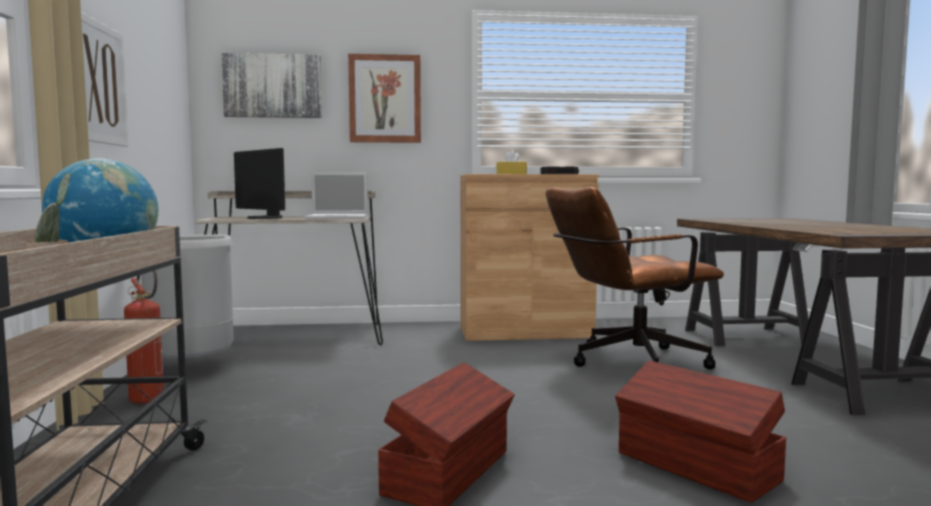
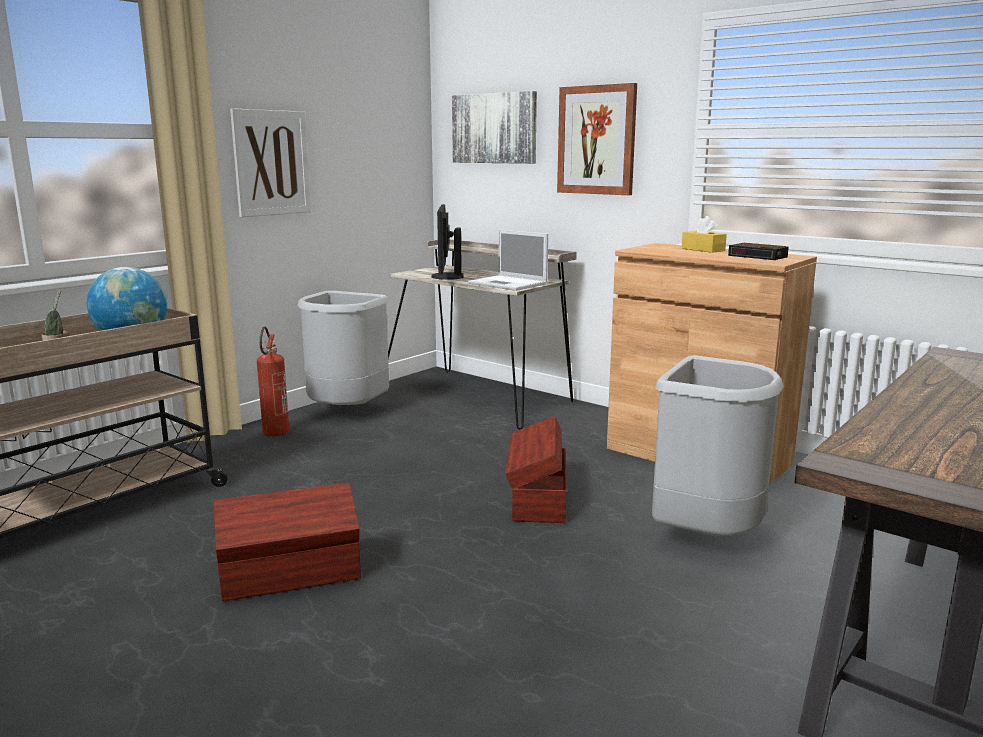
camera: 45 degrees right, 10 degrees up
brown office chair [546,187,724,369] -> grey trash can [652,355,783,536]
brown storage box [615,361,786,503] -> brown storage box moved to [505,416,567,523]

